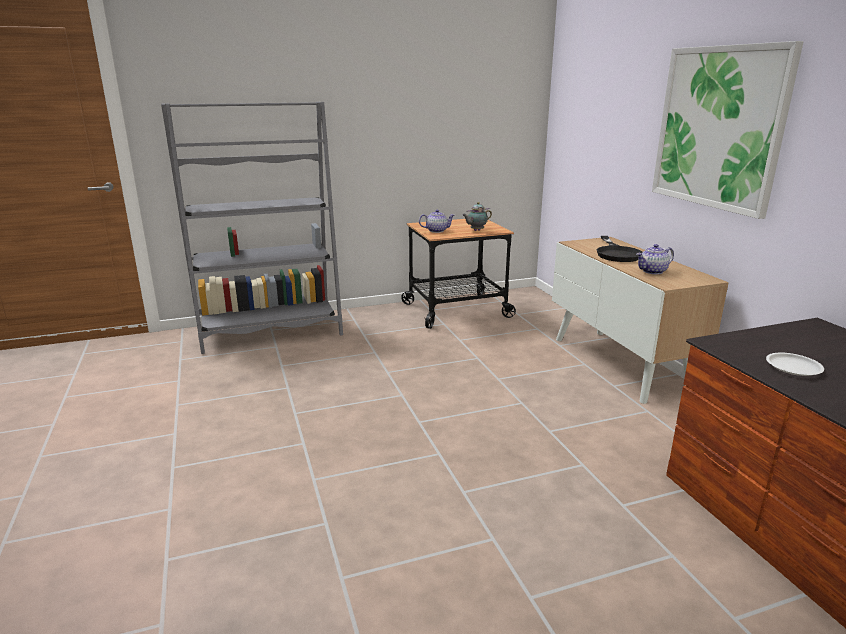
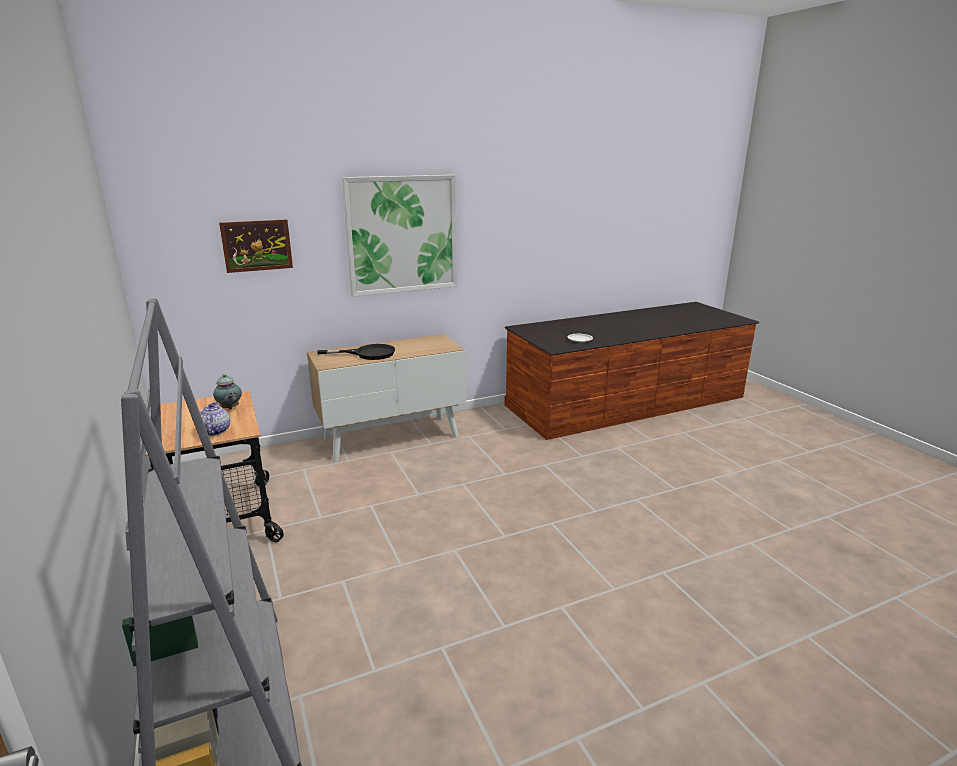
camera: 95 degrees left, 0 degrees up
teapot [636,244,674,274] -> none
none -> picture [219,219,293,273]

